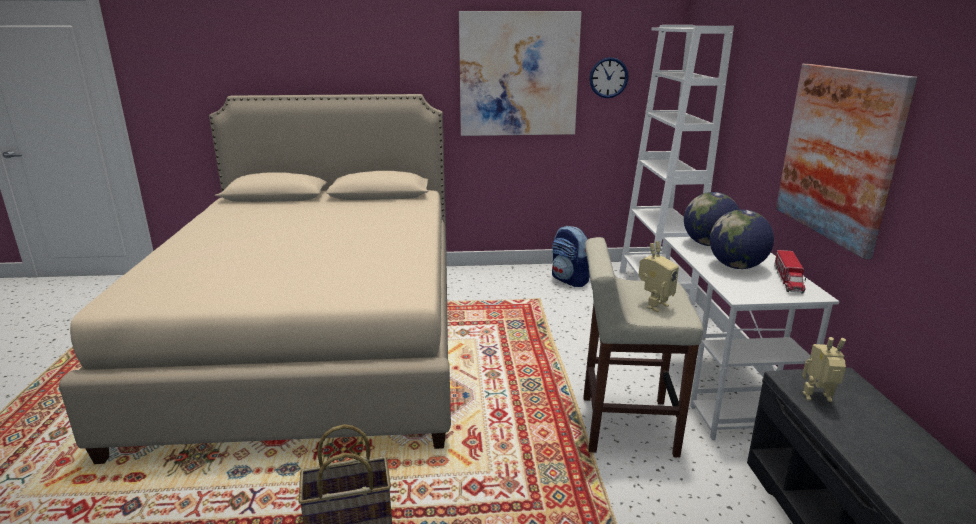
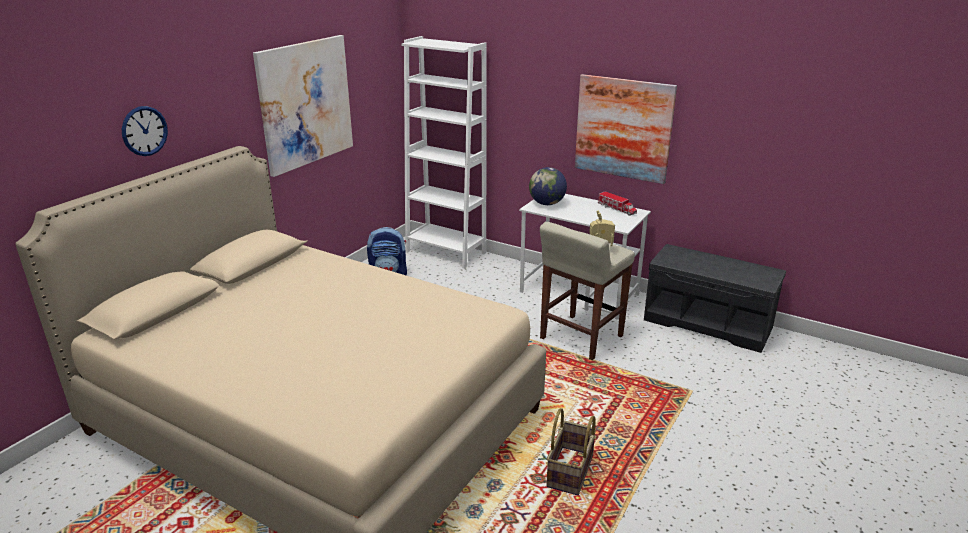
camera: 55 degrees left, 5 degrees up
wall clock [589,57,629,98] -> wall clock moved to [122,106,168,156]
globe [710,210,774,269] -> none
toy robot [802,337,846,402] -> none

